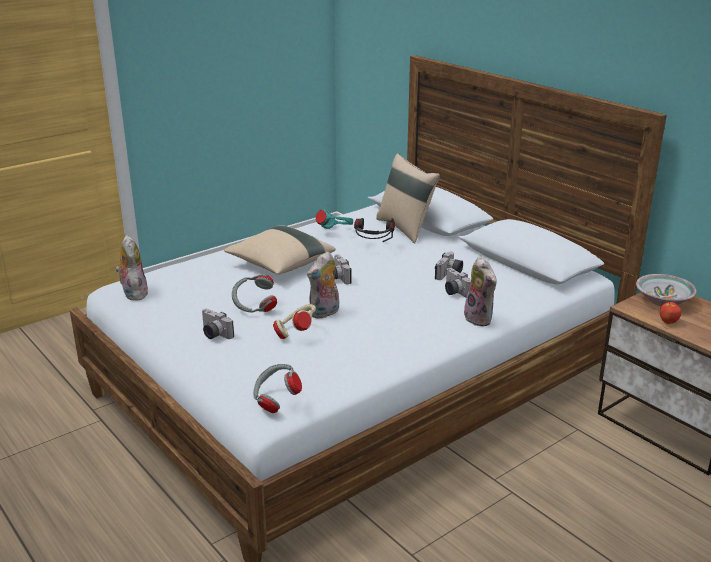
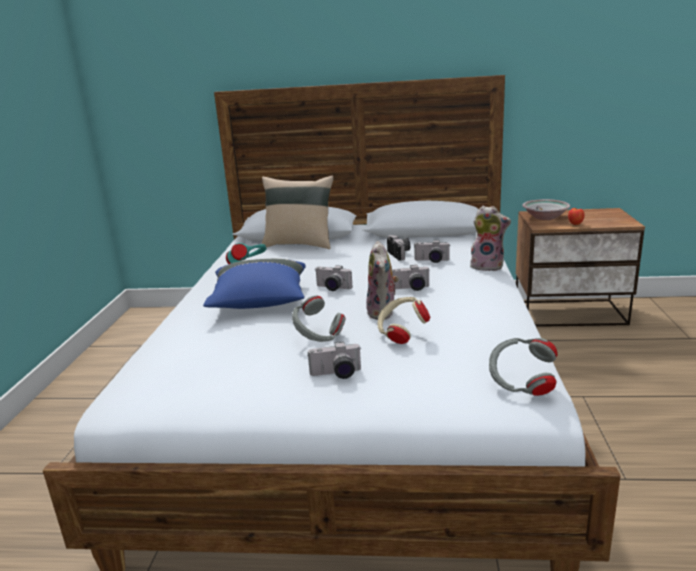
camera: 45 degrees left, 5 degrees down
plush toy [116,235,148,301] -> none
beige pillow [224,225,336,275] -> blue pillow [203,259,306,309]
headphones [354,218,395,242] -> none
none -> camera [392,265,430,291]

